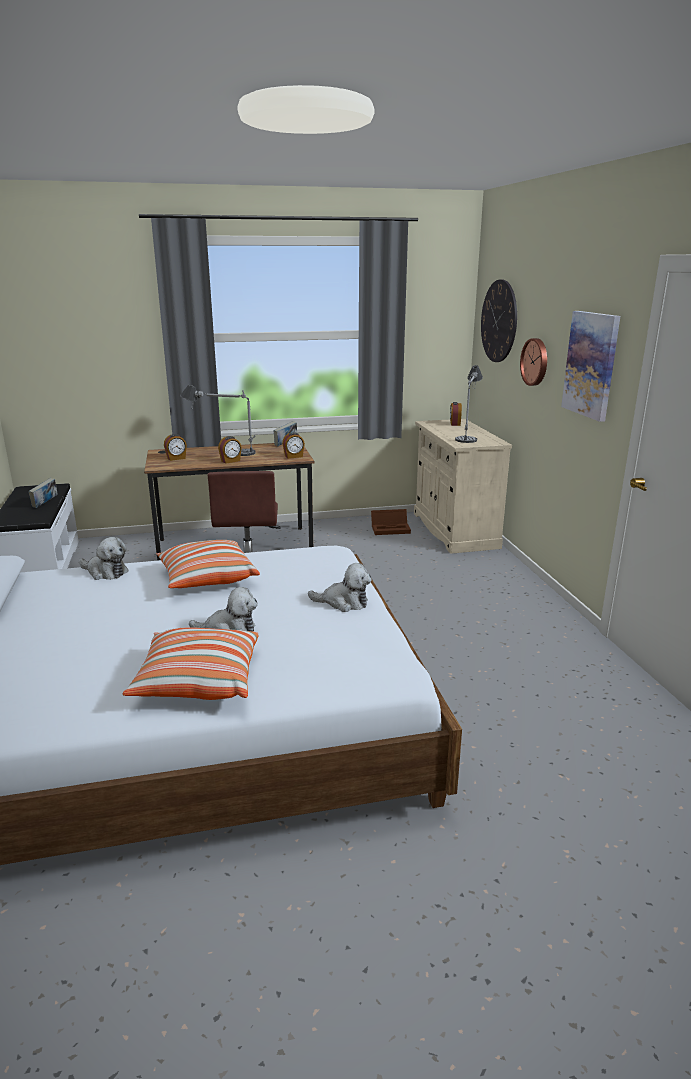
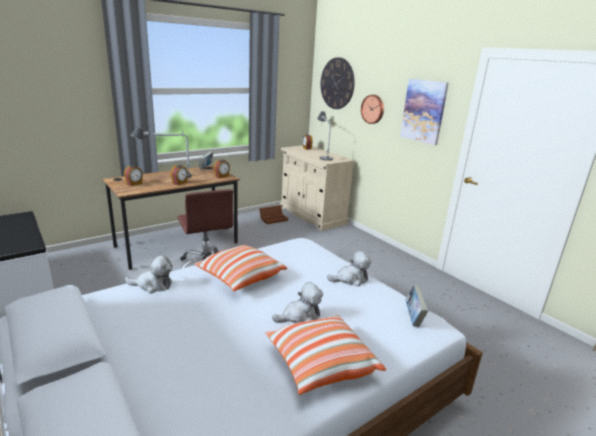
camera: 25 degrees left, 0 degrees up
book [28,478,57,508] -> book moved to [406,284,428,327]

